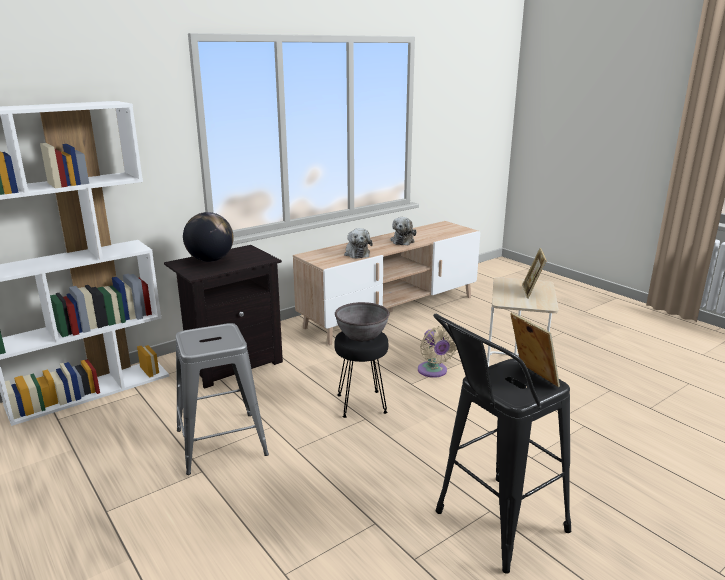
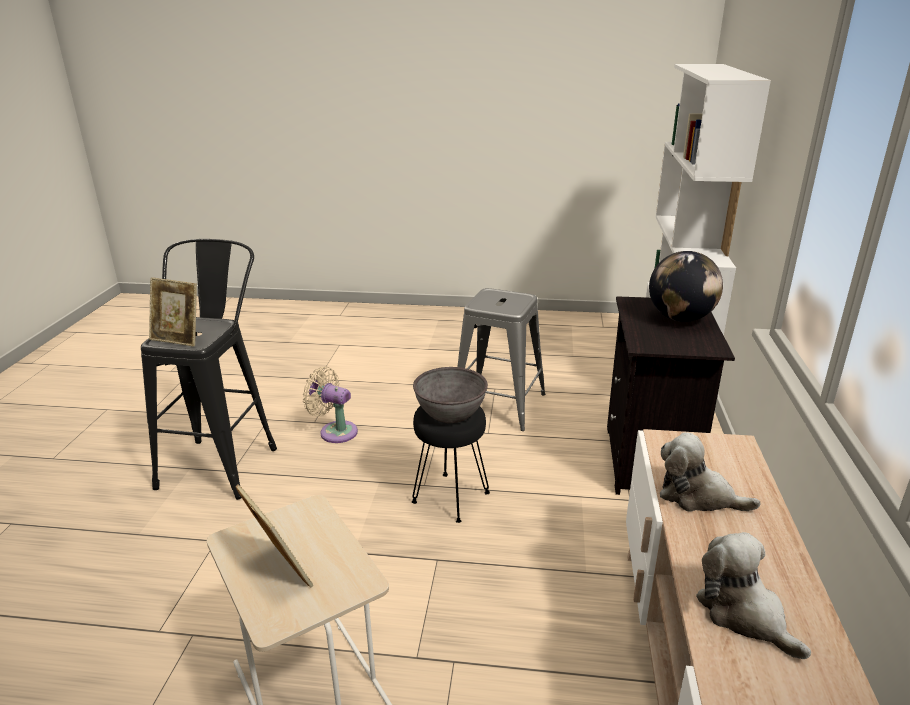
camera: 135 degrees right, 5 degrees up
beige fan [418,326,457,378] -> beige fan moved to [303,367,358,443]

